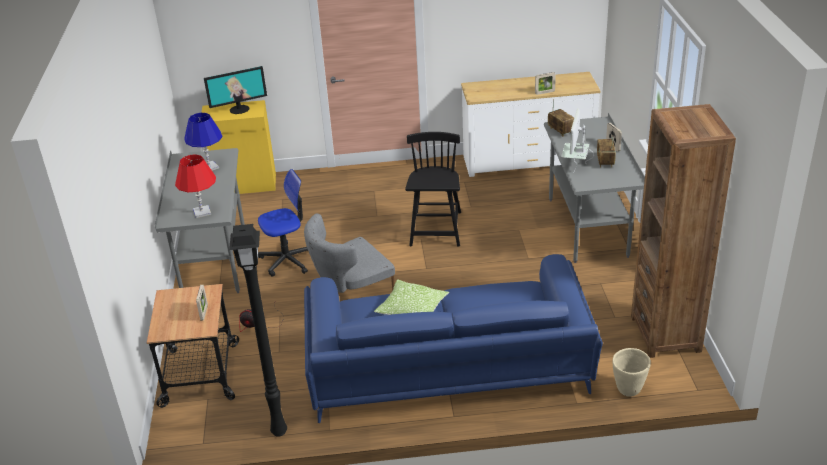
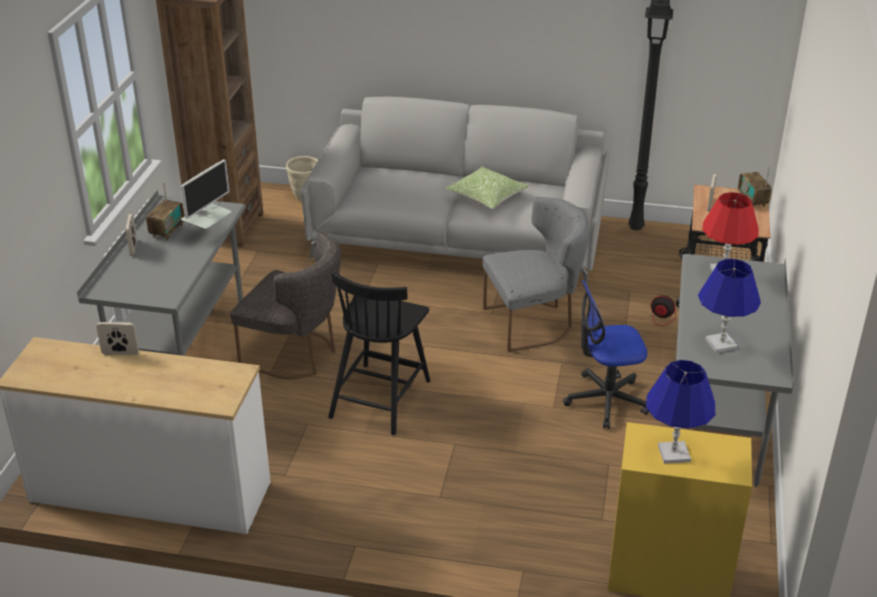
camera: 165 degrees left, 0 degrees up
monitor [204,66,267,114] -> blue table lamp [646,360,715,464]
blue sofa [304,254,603,423] -> grey sofa [301,97,609,286]
radio [548,99,574,137] -> radio moved to [738,167,772,207]
none -> grey chair [230,231,341,379]

